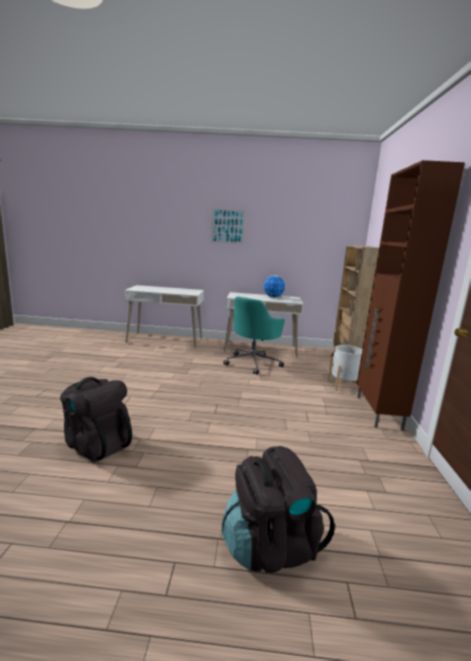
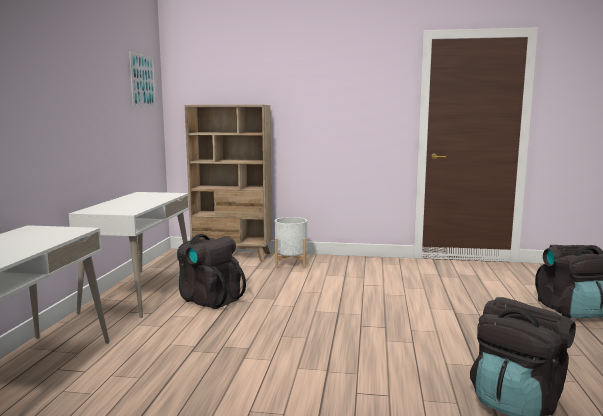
camera: 85 degrees left, 5 degrees down
picture [211,208,246,245] -> picture moved to [129,52,156,107]
turquoise office chair [223,296,285,375] -> black backpack [177,234,246,309]
globe [263,275,285,298] -> none
brown cabinet [357,160,465,431] -> none

